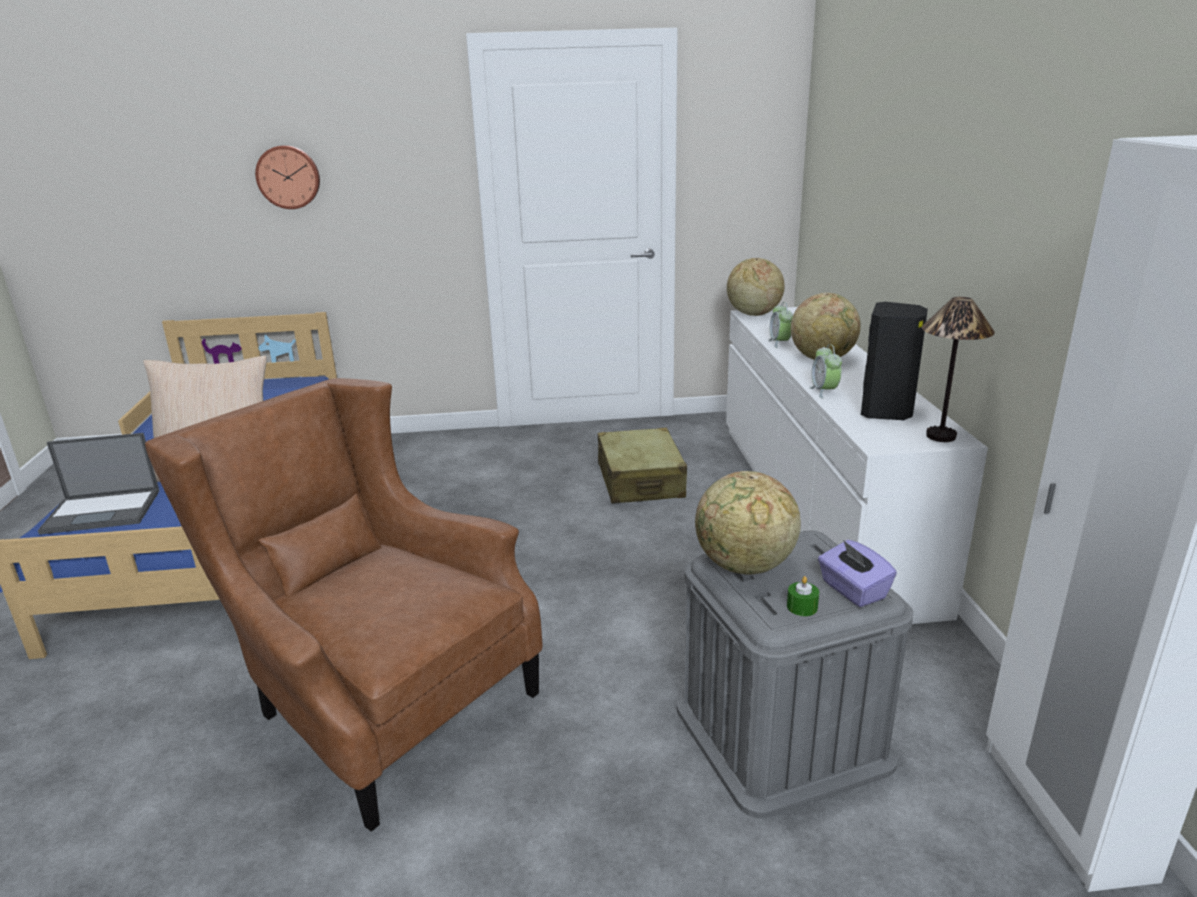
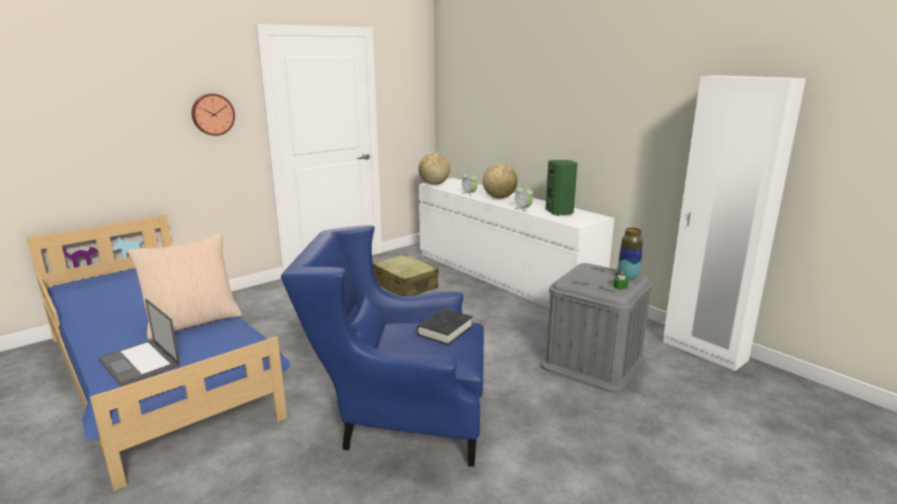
camera: 35 degrees left, 5 degrees down
laptop [38,433,159,535] -> laptop turned 90 degrees clockwise [98,299,180,387]
brown armchair [145,378,543,832] -> blue armchair [281,225,484,467]
wall clock [255,145,320,209] -> wall clock moved to [192,93,235,136]
globe [695,471,801,575] -> none
purple tissue box [818,540,897,607] -> vase [618,228,643,280]
black speaker [861,302,928,420] -> green speaker [546,160,577,216]
table lamp [922,297,995,442] -> none
none -> black book [417,309,473,345]

